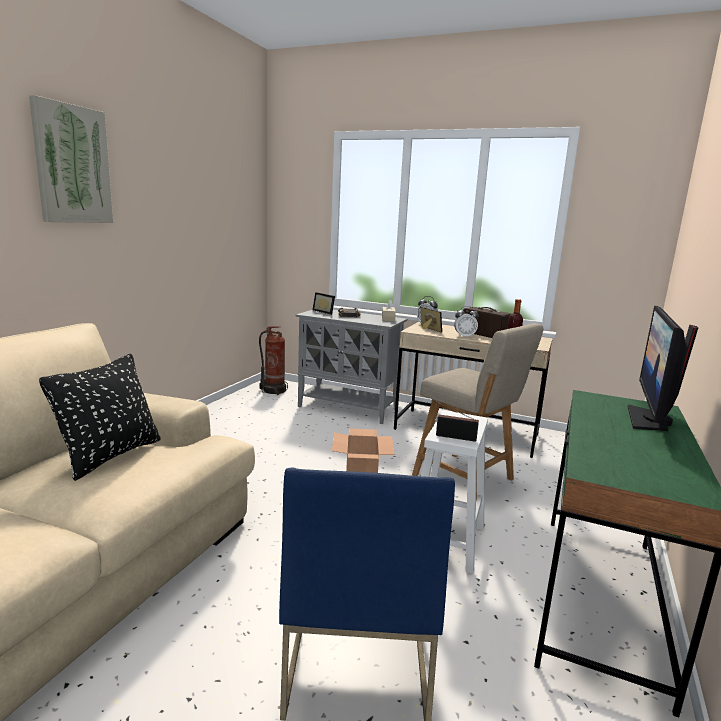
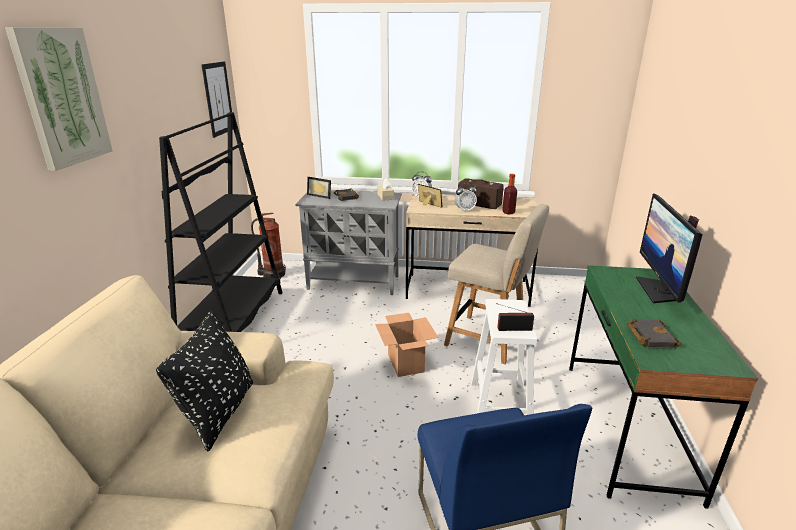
camera: 15 degrees left, 10 degrees up
none -> black bookcase [159,112,283,332]
none -> picture [202,61,232,138]
none -> black book [627,319,681,349]

